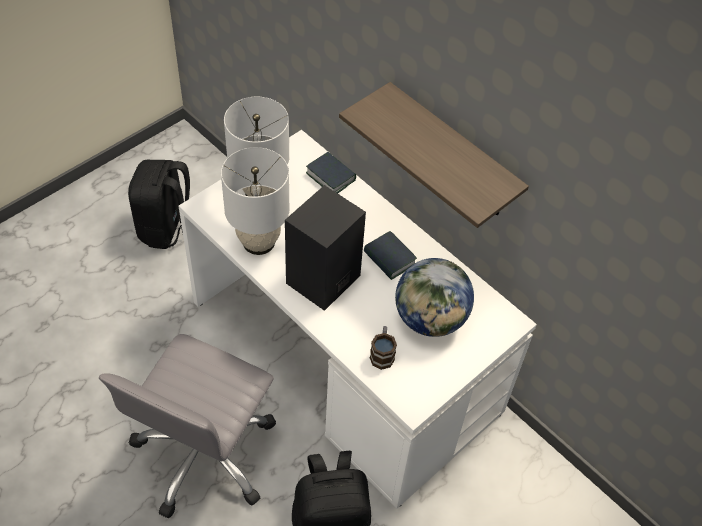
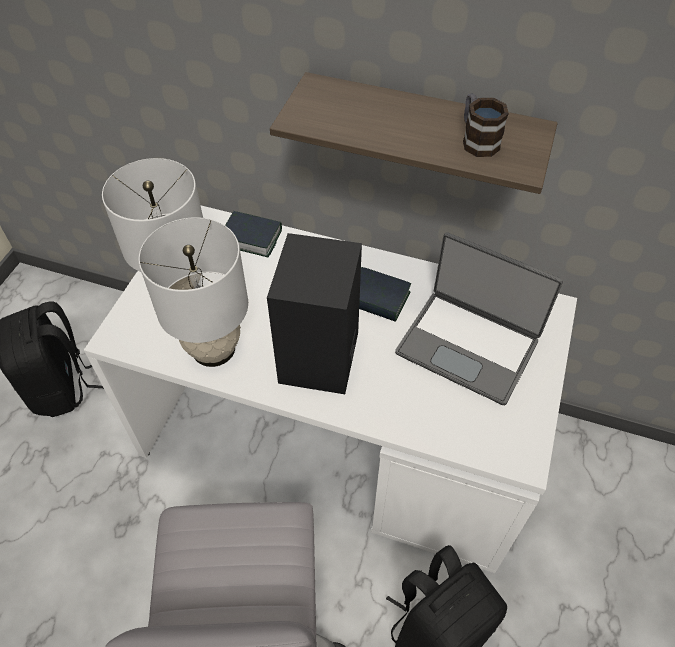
camera: 25 degrees left, 0 degrees up
mug [369,326,397,370] -> mug moved to [463,94,509,157]
globe [395,258,474,337] -> laptop [395,232,563,405]

